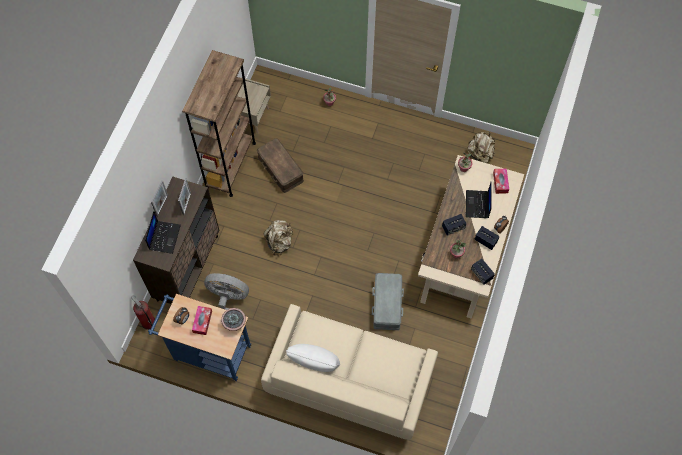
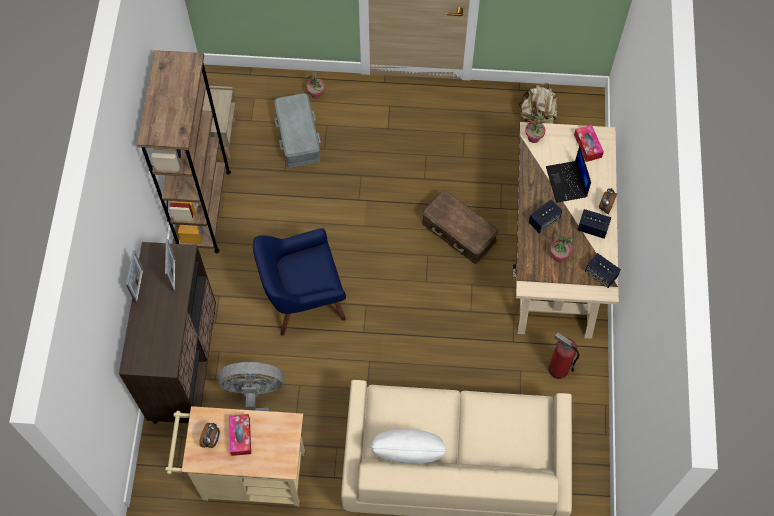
camera: 15 degrees left, 0 degrees up
fire extinguisher [131,295,155,330] -> fire extinguisher moved to [548,332,579,379]
laptop [145,211,181,254] -> none
blue cart [148,294,251,381] -> beige cart [165,406,305,507]
potted plant [221,308,246,331] -> none
brown storage box [257,138,304,193] -> brown storage box moved to [422,190,499,264]
beige backpack [263,220,294,256] -> blue armchair [253,228,346,335]
grey storage box [372,273,404,330] -> grey storage box moved to [274,93,321,168]

